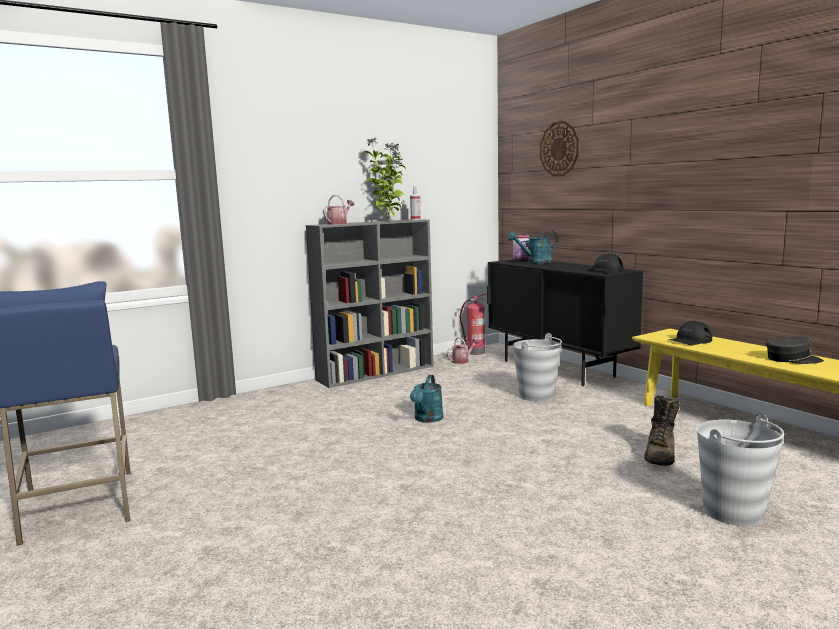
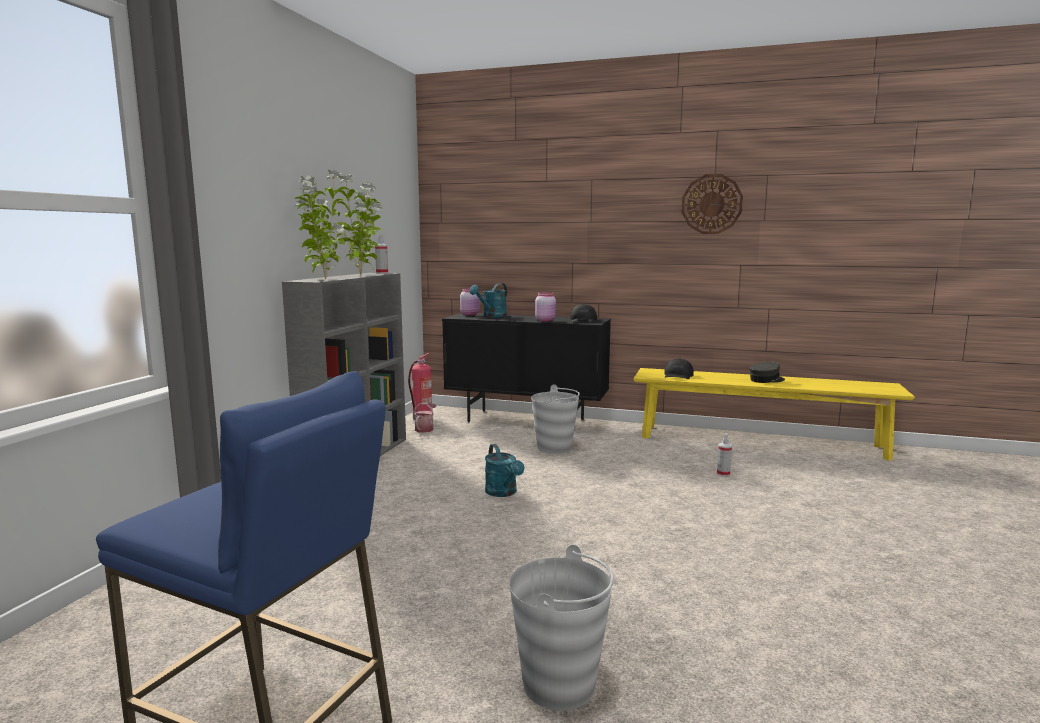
camera: 40 degrees left, 0 degrees up
watering can [323,195,355,225] -> potted plant [294,169,349,279]
wall clock [540,121,579,177] -> wall clock moved to [682,174,743,234]
brown boot [644,395,680,466] -> spray bottle [717,434,732,477]
grey bucket [697,413,784,526] -> grey bucket moved to [509,545,614,710]
none -> pink jar [535,292,556,322]

